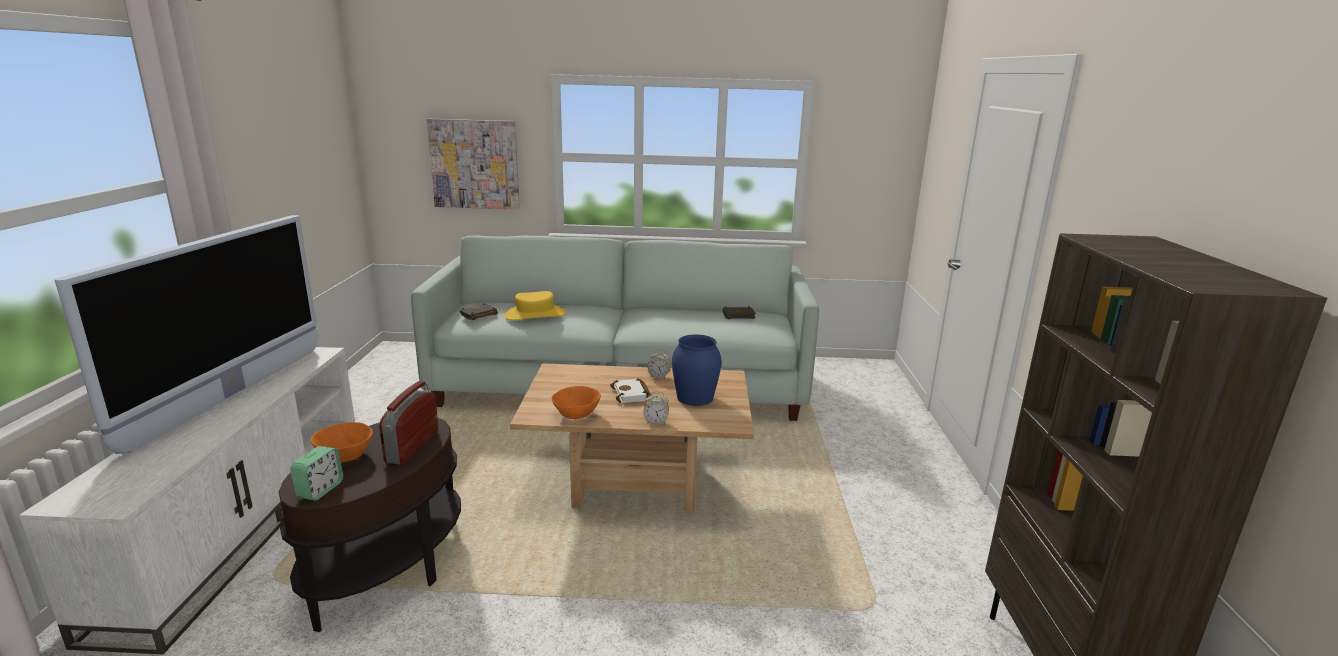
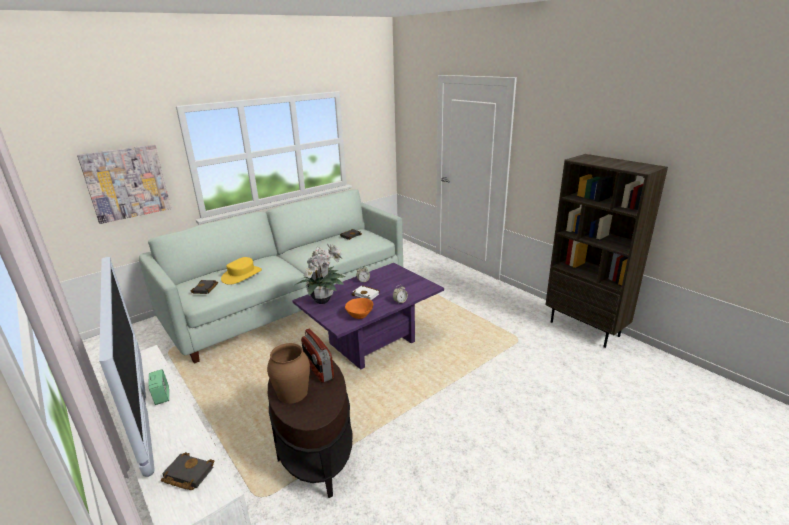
camera: 40 degrees left, 5 degrees up
alarm clock [290,446,343,500] -> alarm clock moved to [148,369,169,405]
orange bowl [311,422,373,463] -> brown vase [267,343,310,404]
beige coffee table [510,363,754,513] -> purple coffee table [292,263,444,369]
blue vase [672,335,722,406] -> none
none -> black book [161,452,214,490]
none -> potted plant [293,244,346,304]

